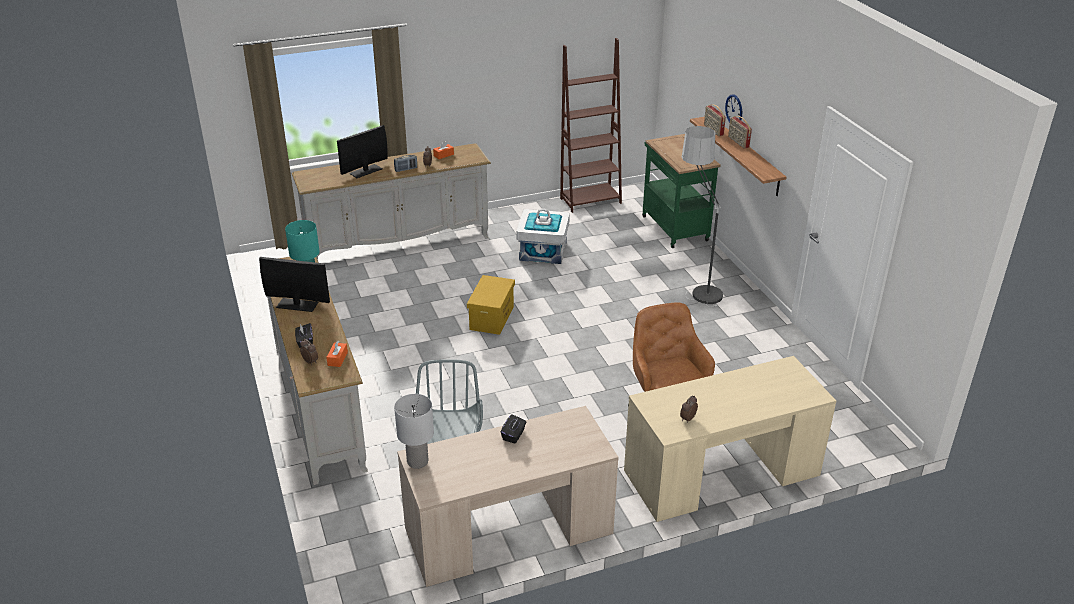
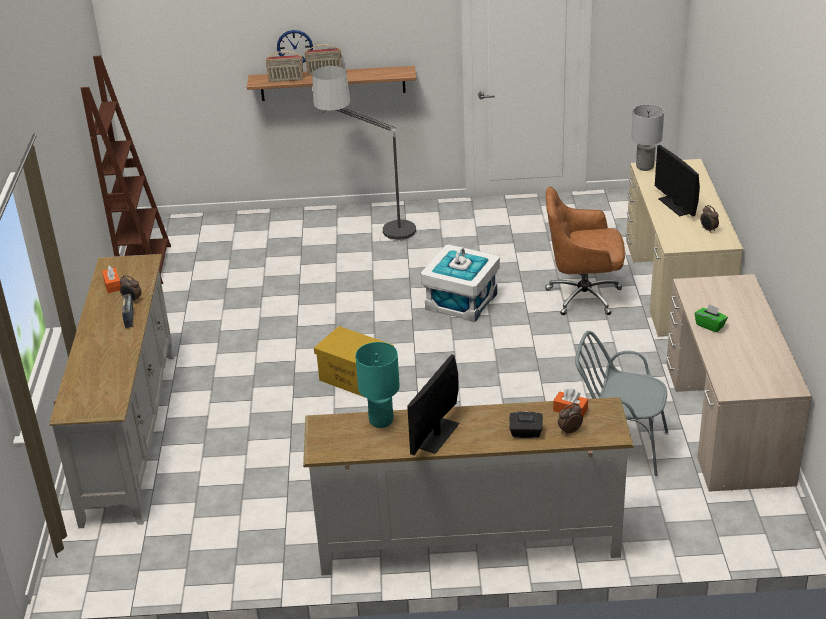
camera: 70 degrees left, 0 degrees up
monitor [337,125,387,178] -> monitor moved to [655,145,700,217]
grey table lamp [394,394,434,469] -> grey table lamp moved to [631,104,664,171]
black tissue box [501,414,526,443] -> green tissue box [695,304,728,332]
white storage box [516,209,570,264] -> white storage box moved to [421,245,500,322]
green cart [642,134,721,248] -> none

